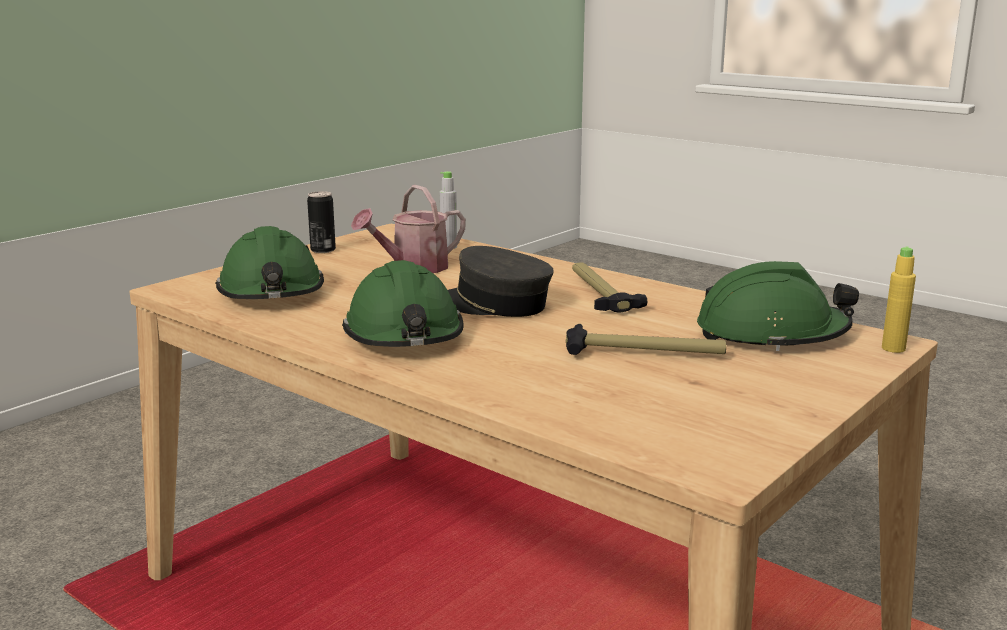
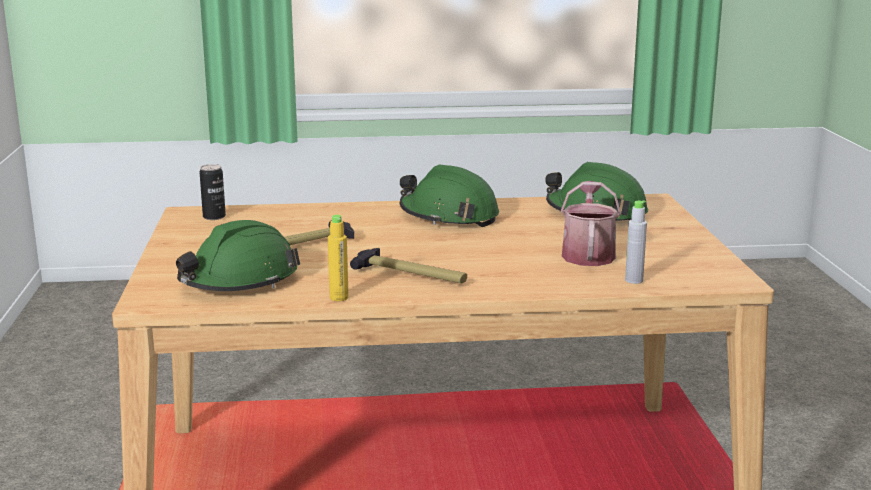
camera: 135 degrees right, 0 degrees up
can [307,191,336,253] -> can moved to [200,164,226,220]
grey cap [448,246,554,317] -> none
yellow bottle [882,246,916,353] -> yellow bottle moved to [328,215,349,301]

